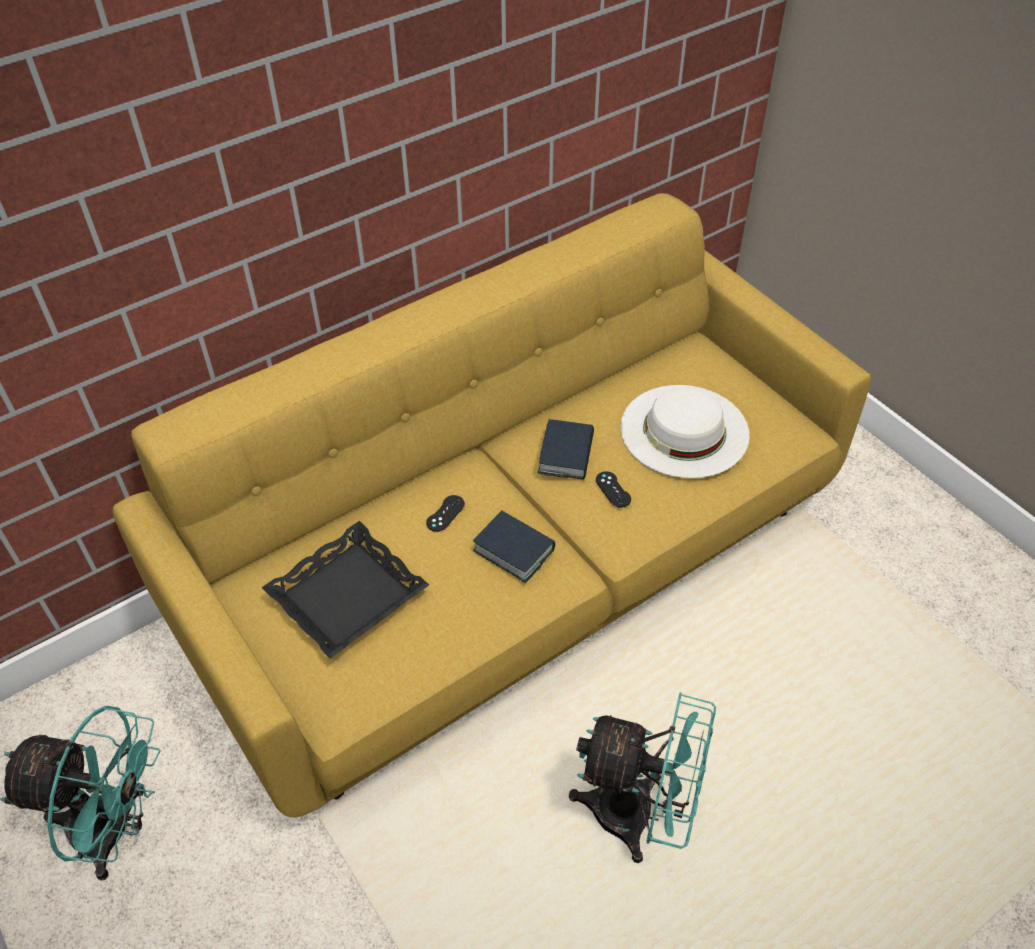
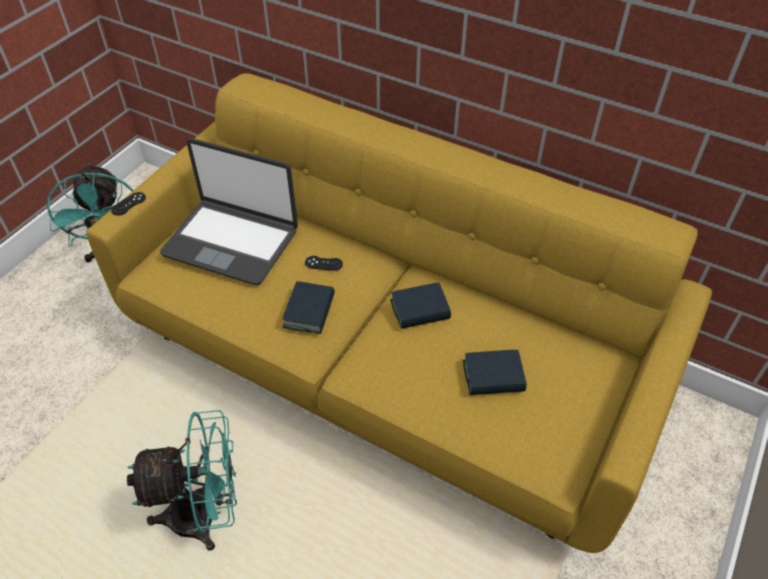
camera: 65 degrees right, 0 degrees up
black tray [262,521,429,659] -> laptop [160,138,298,285]
turquoise fan [569,692,716,863] -> turquoise fan turned 90 degrees counterclockwise [127,410,237,551]
black game controller [596,471,631,508] -> black game controller moved to [111,192,146,216]
white hat [621,385,749,478] -> book [463,350,527,395]

